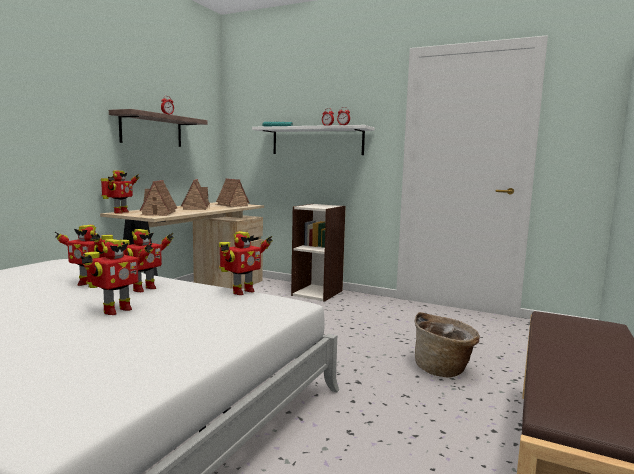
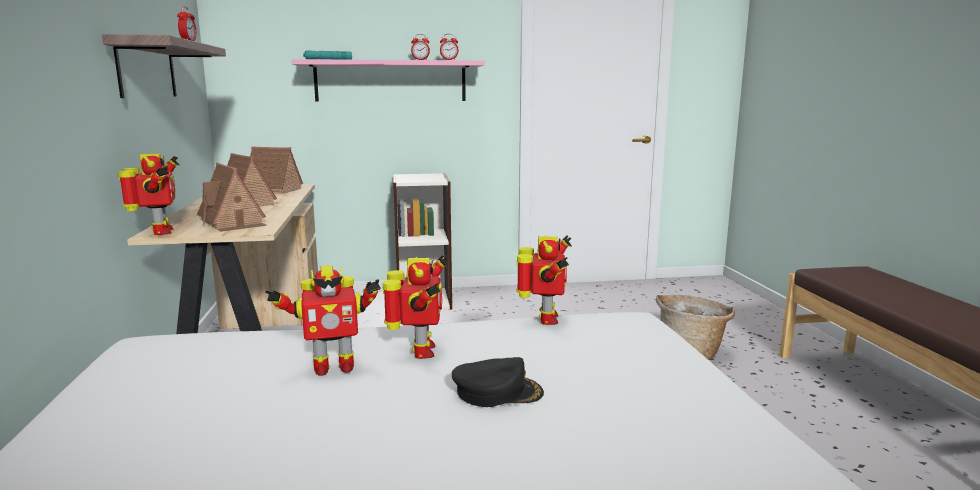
camera: 35 degrees left, 5 degrees up
toy robot [81,239,153,315] -> black cap [452,357,544,407]
white shelf [252,125,375,155] -> pink shelf [291,59,485,101]

